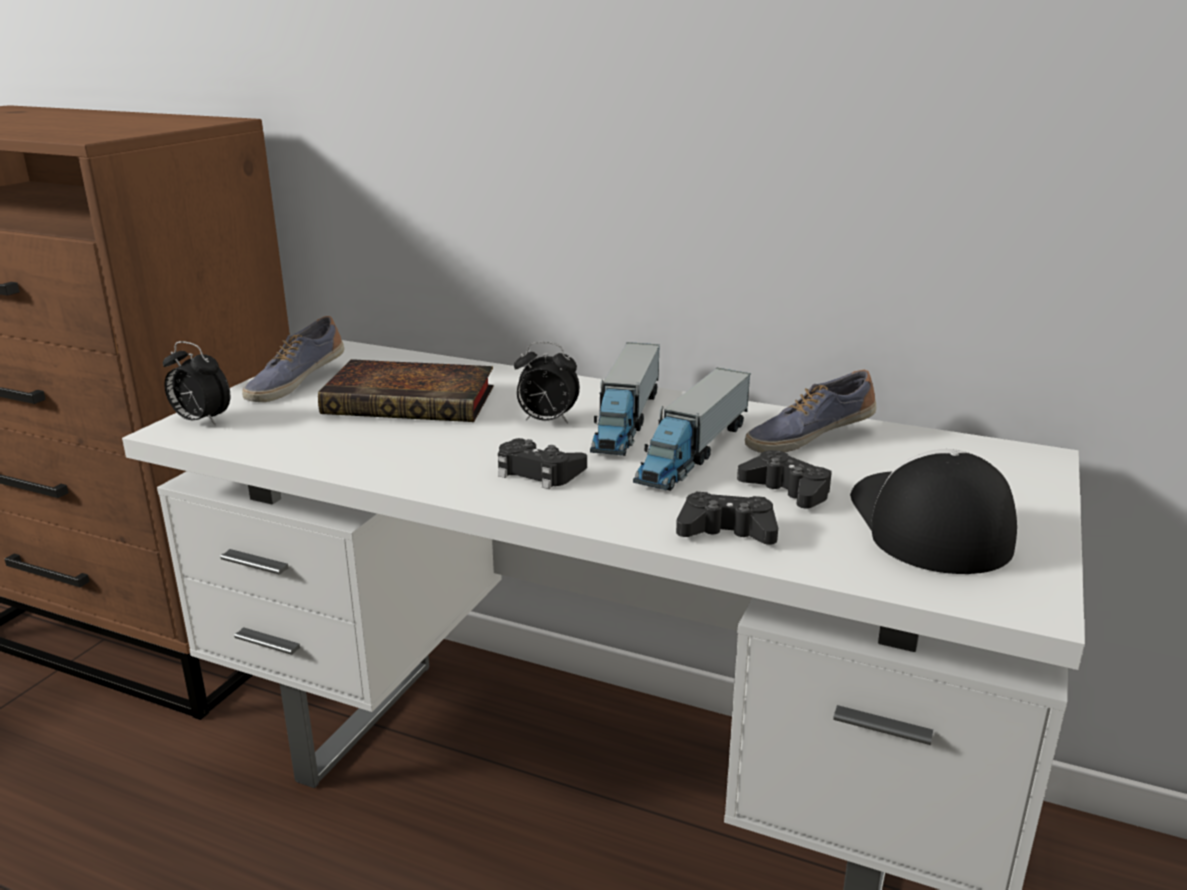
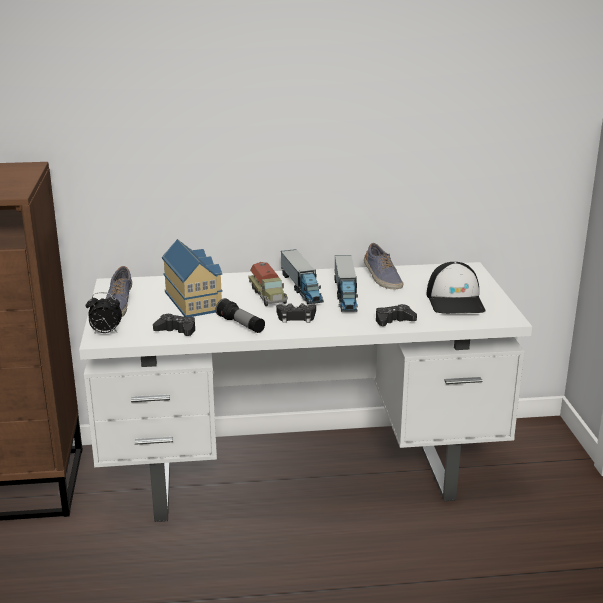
camera: 30 degrees left, 0 degrees up
book [318,359,494,422] -> toy house [162,239,223,317]
alarm clock [514,342,580,423] -> toy truck [248,262,288,306]
black game controller [737,450,832,509] -> black game controller moved to [153,314,195,336]
shoe [745,370,876,453] -> shoe turned 60 degrees counterclockwise [364,243,403,289]
cap [850,449,1017,574] -> cap turned 150 degrees counterclockwise [426,262,486,314]
none -> flashlight [216,298,265,333]

